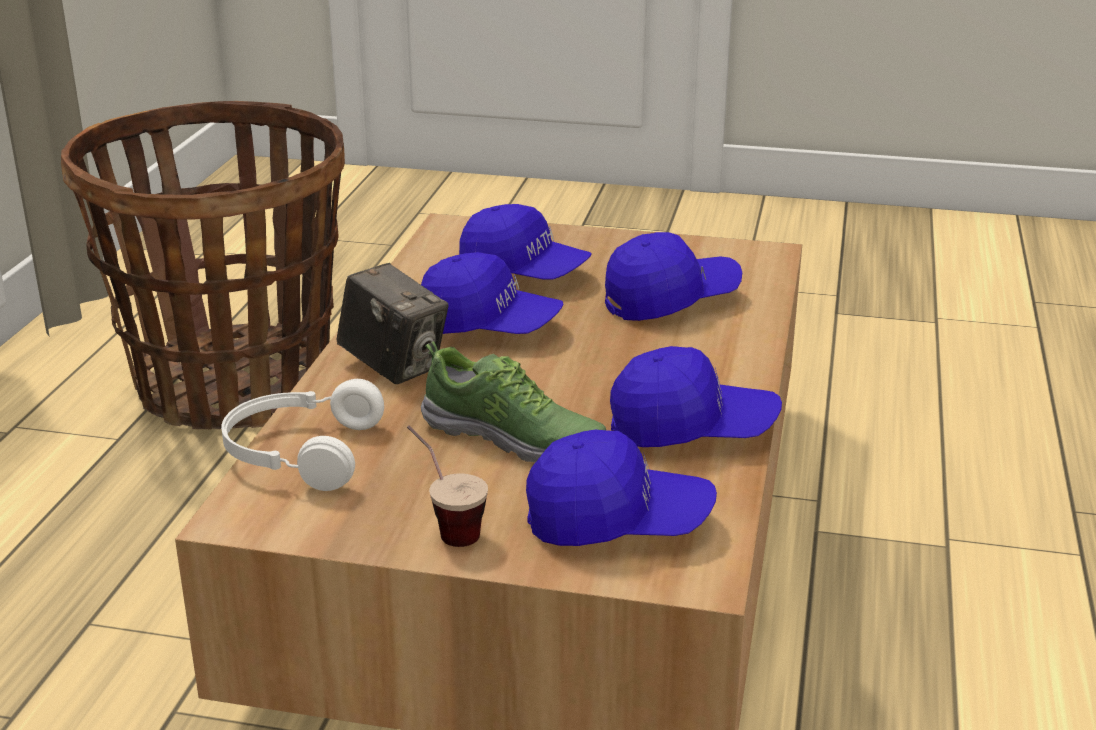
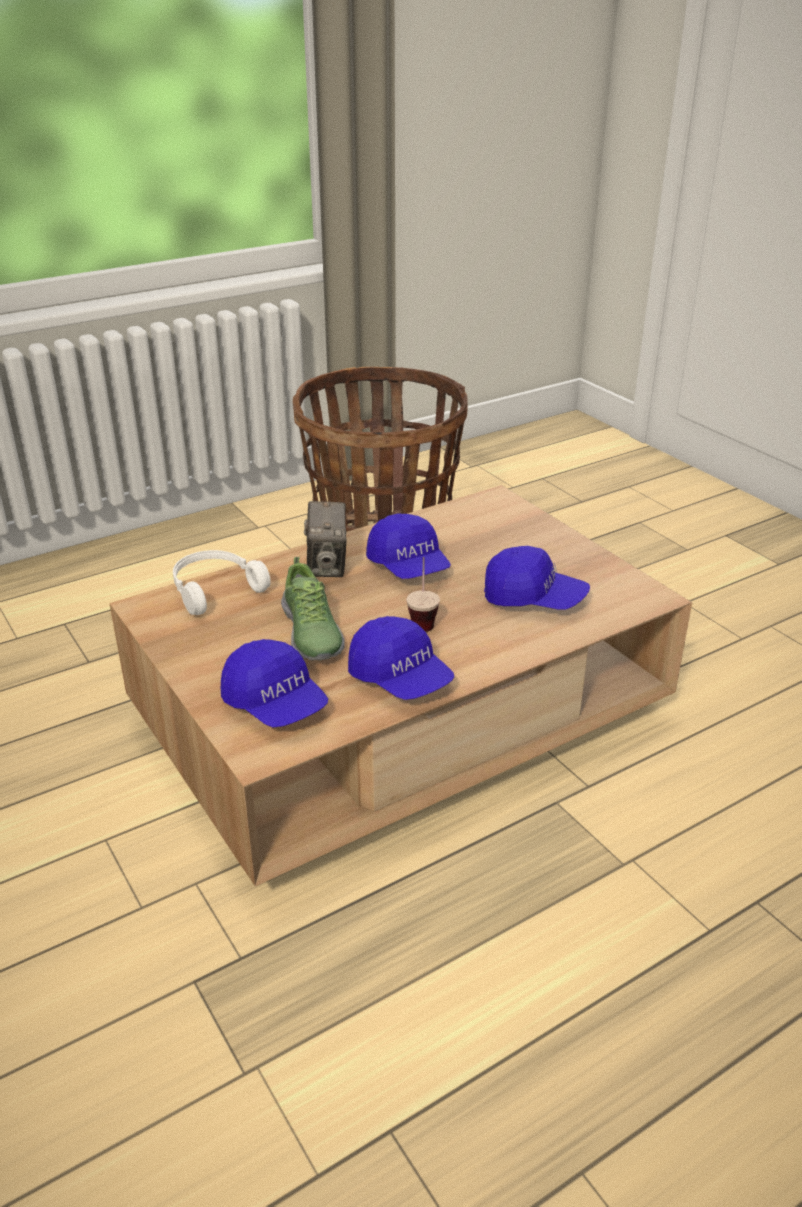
camera: 45 degrees right, 5 degrees up
cup [407,425,488,547] -> cup moved to [406,557,440,632]
blue cap [459,204,592,280] -> none

